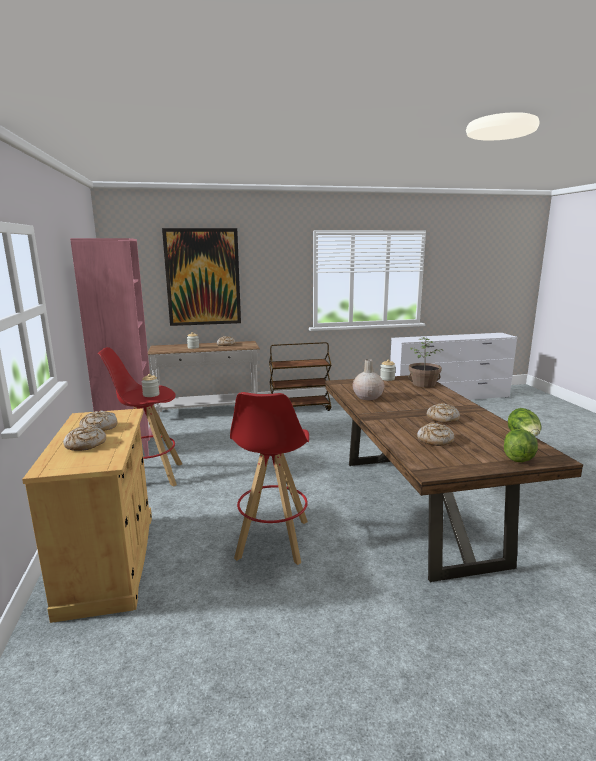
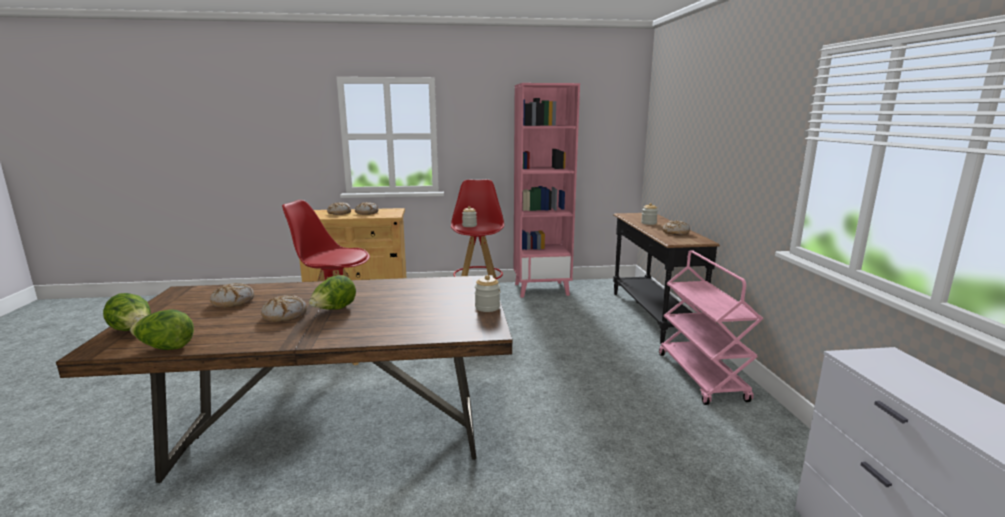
camera: 95 degrees right, 0 degrees up
white console table [148,341,260,417] -> black console table [613,213,720,344]
picture [162,228,241,326] -> none
brown cart [269,342,332,411] -> pink cart [659,250,763,405]
beige vase [352,359,384,400] -> none
potted plant [408,337,442,387] -> none
none -> lettuce [309,275,356,310]

